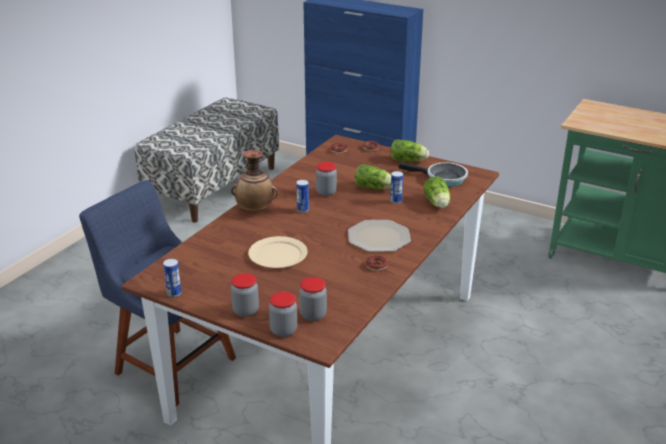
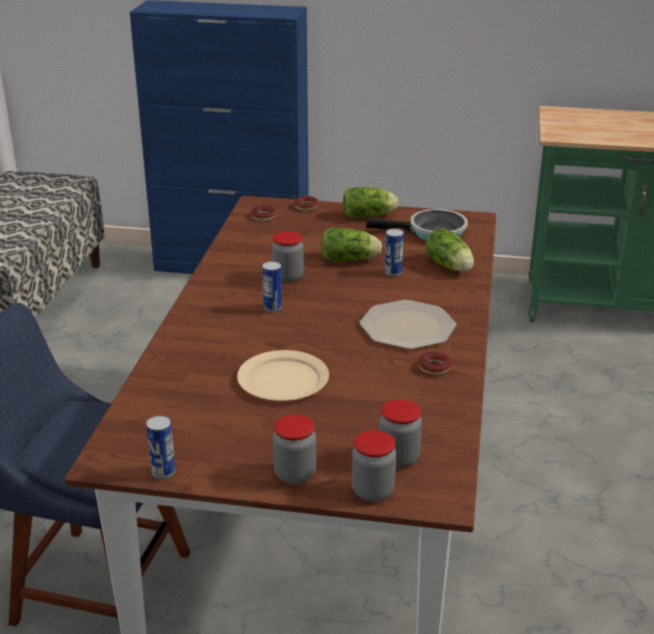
camera: 20 degrees left, 0 degrees up
vase [231,150,278,212] -> none

